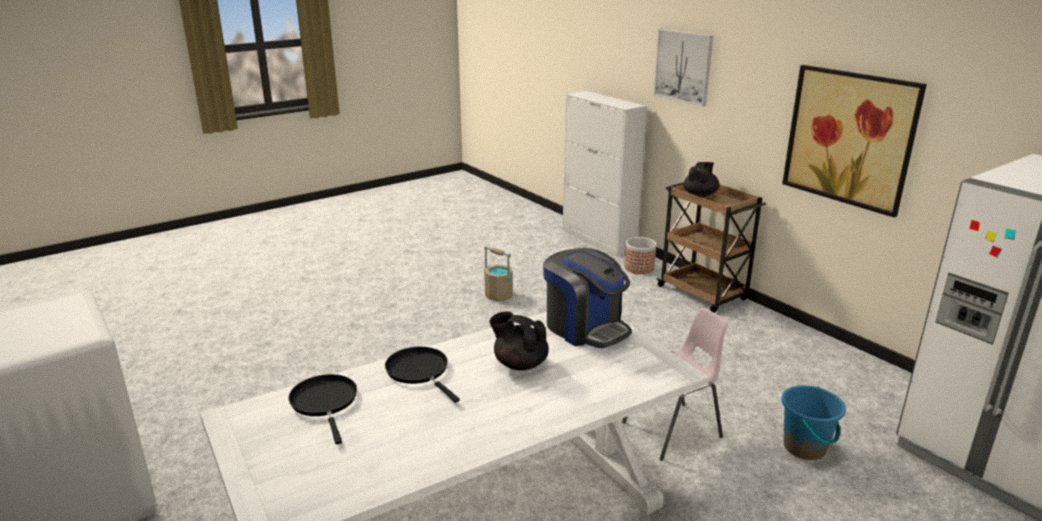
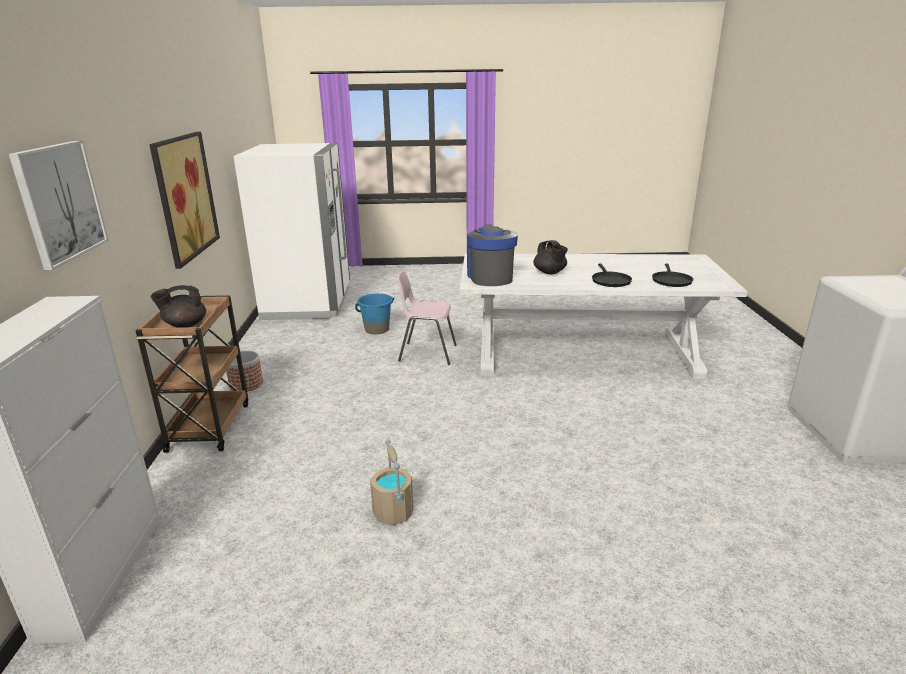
camera: 145 degrees left, 0 degrees up
planter [624,237,656,274] -> planter moved to [226,351,263,391]

